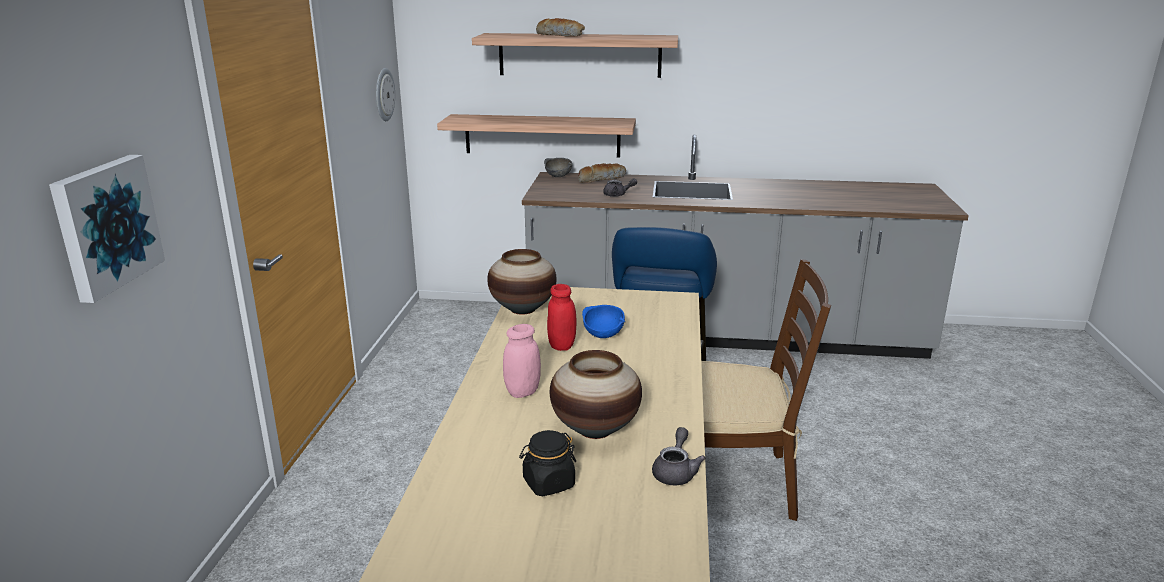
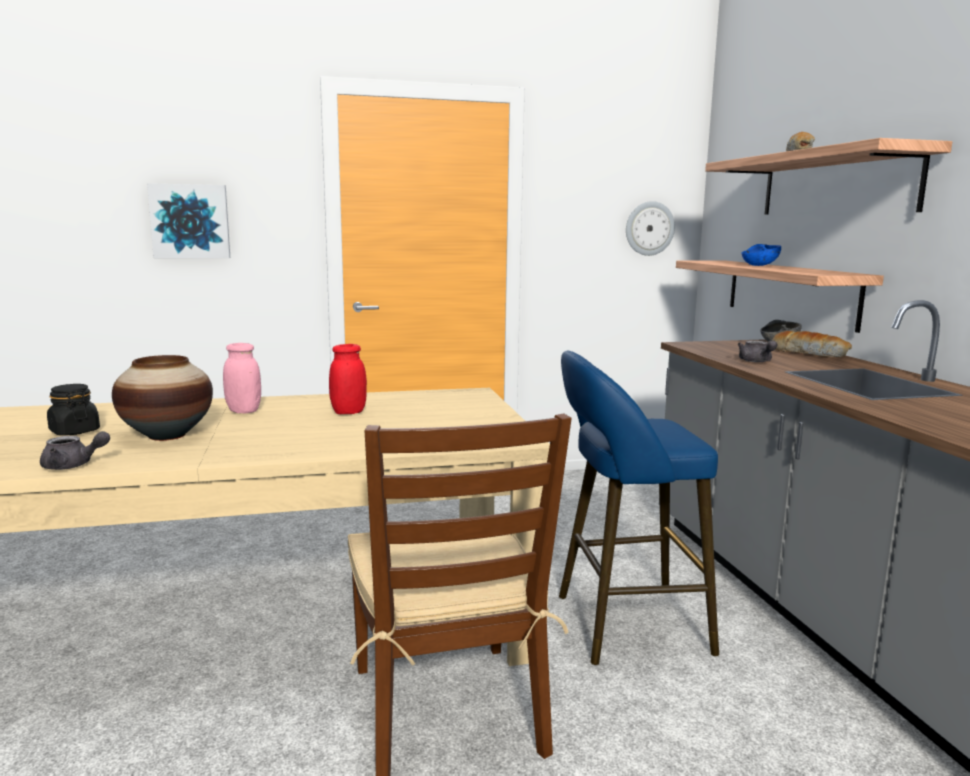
camera: 70 degrees right, 10 degrees down
vase [487,249,557,315] -> none
blue bowl [582,305,625,338] -> blue bowl moved to [741,244,781,266]

